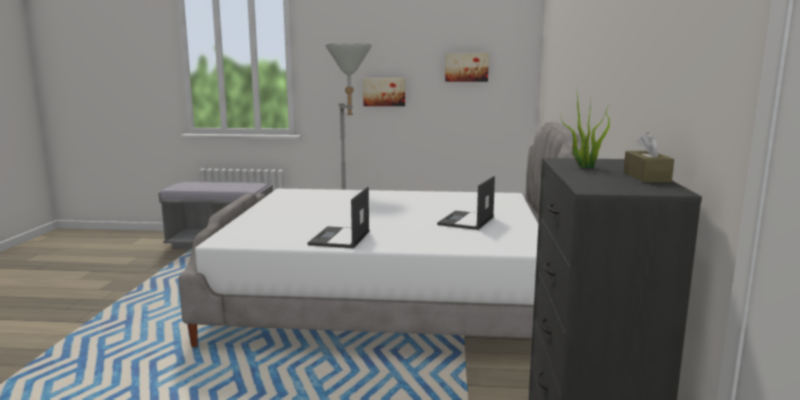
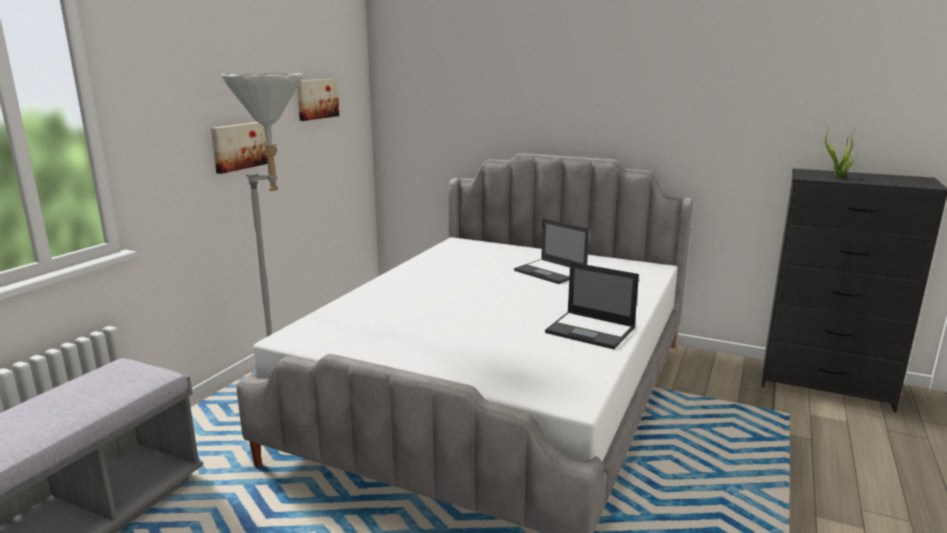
camera: 70 degrees left, 5 degrees up
brown tissue box [624,132,674,183] -> none

